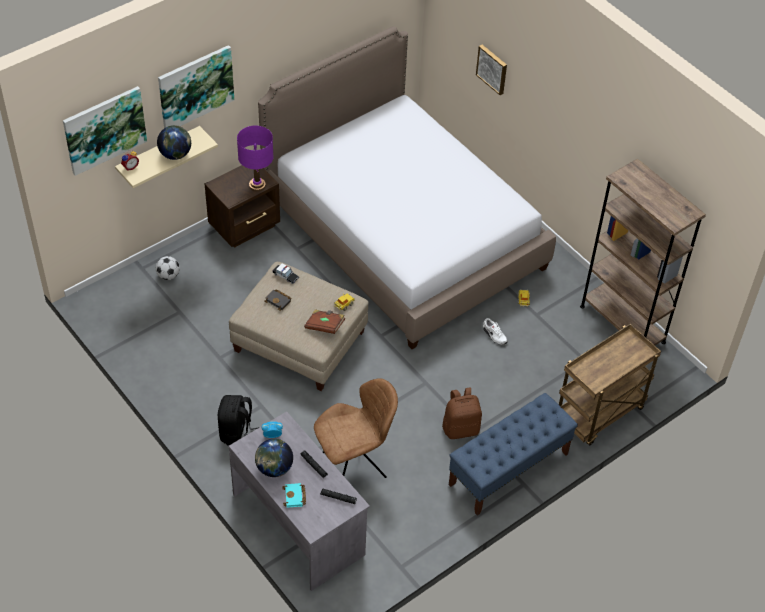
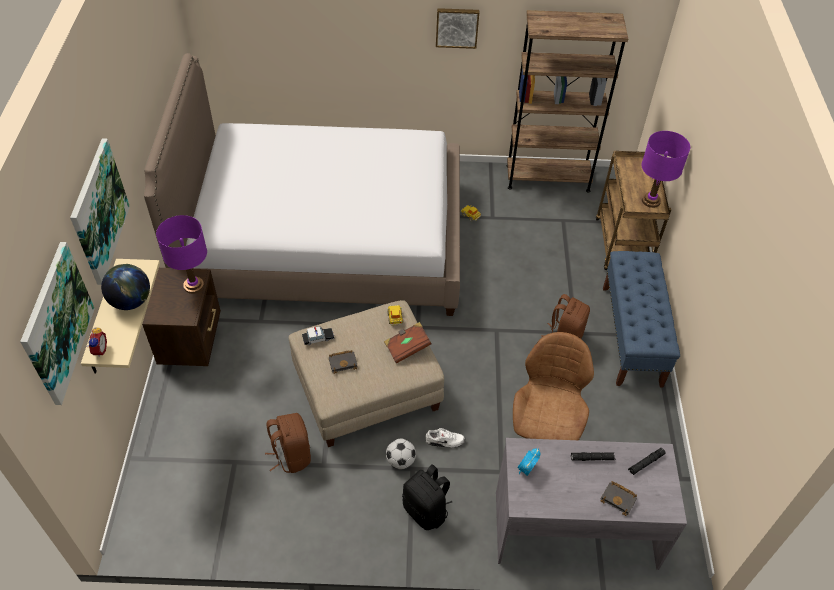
camera: 50 degrees left, 0 degrees up
football [156,256,180,280] -> football moved to [386,439,416,469]
globe [255,439,293,477] -> none
turquoise book [282,483,306,508] -> black book [601,481,637,516]
picture [476,45,507,95] -> picture moved to [436,8,479,49]
white shoe [483,318,508,345] -> white shoe moved to [426,428,465,448]
none -> brown backpack [265,413,311,473]
none -> purple table lamp [642,131,690,208]

